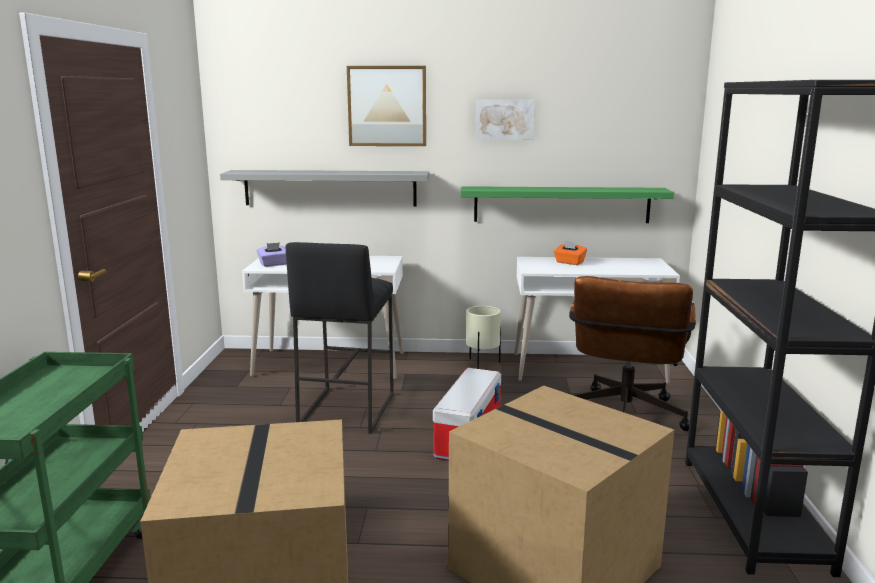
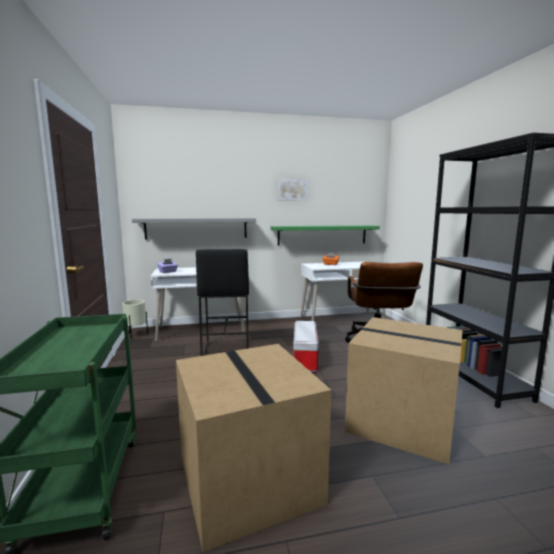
camera: 15 degrees left, 5 degrees down
picture [347,66,426,146] -> none
beige planter [466,306,501,369] -> beige planter moved to [122,300,148,339]

